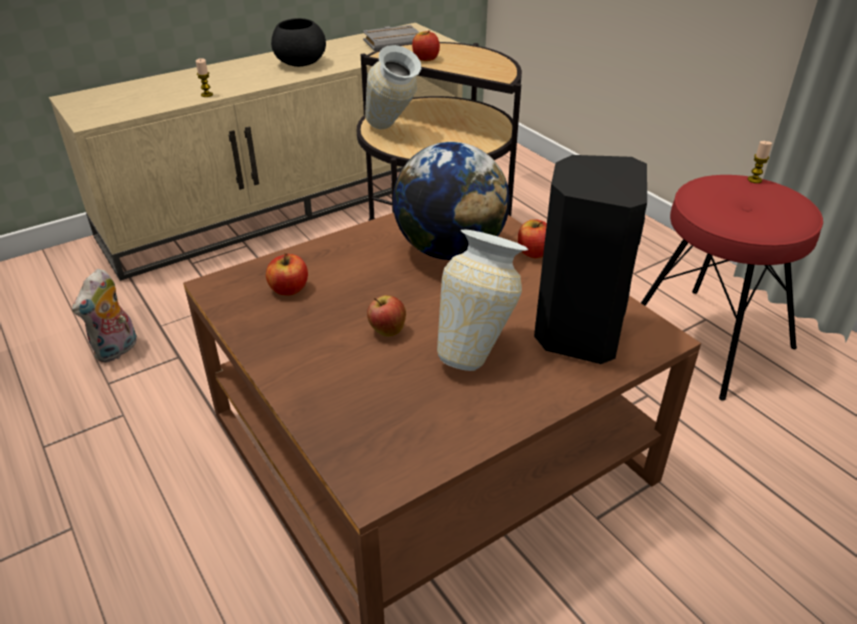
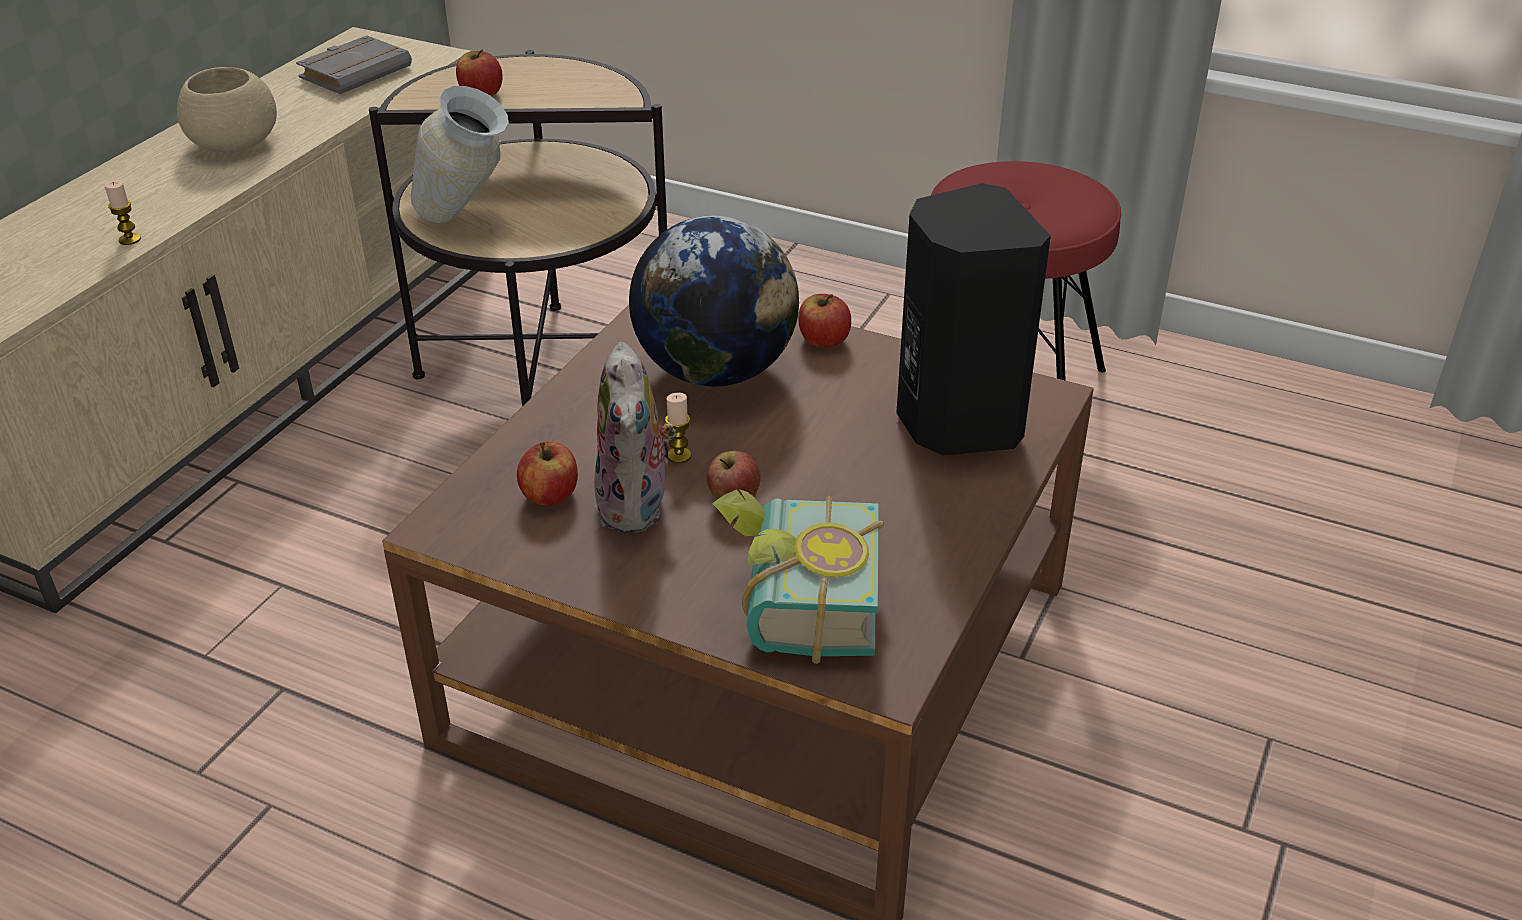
camera: 30 degrees left, 0 degrees up
plush toy [72,269,137,363] -> plush toy moved to [594,342,676,533]
black bowl [271,18,326,67] -> beige bowl [177,67,277,152]
vase [437,229,528,371] -> none
candle [748,141,772,183] -> candle moved to [665,393,692,463]
none -> book [712,489,884,664]

